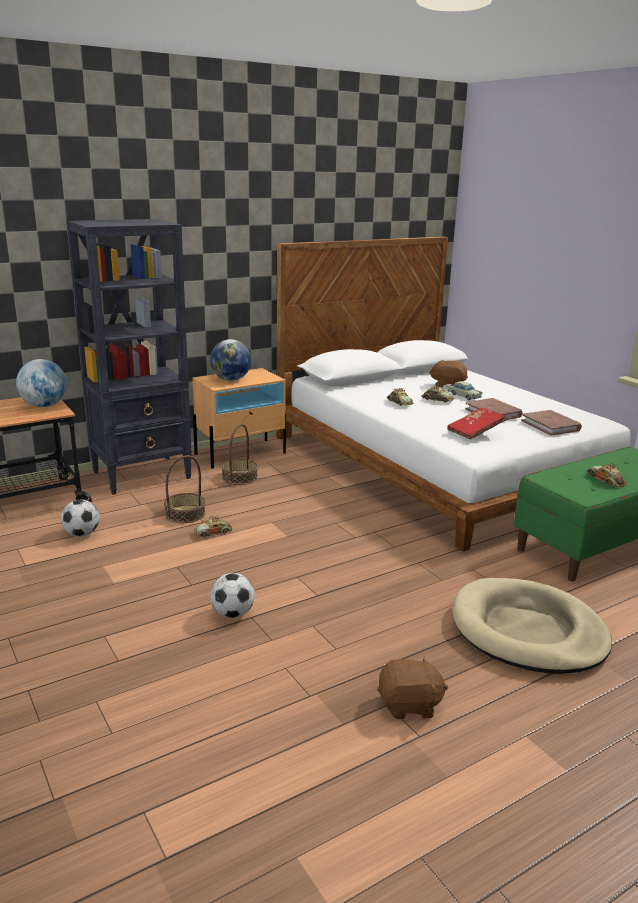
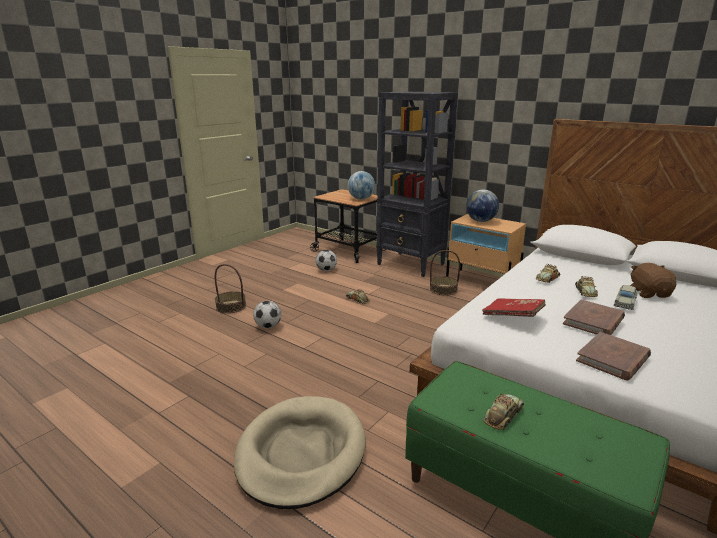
camera: 70 degrees right, 0 degrees up
basket [164,455,206,523] -> basket moved to [215,264,246,313]
brown plush toy [377,656,448,719] -> none

